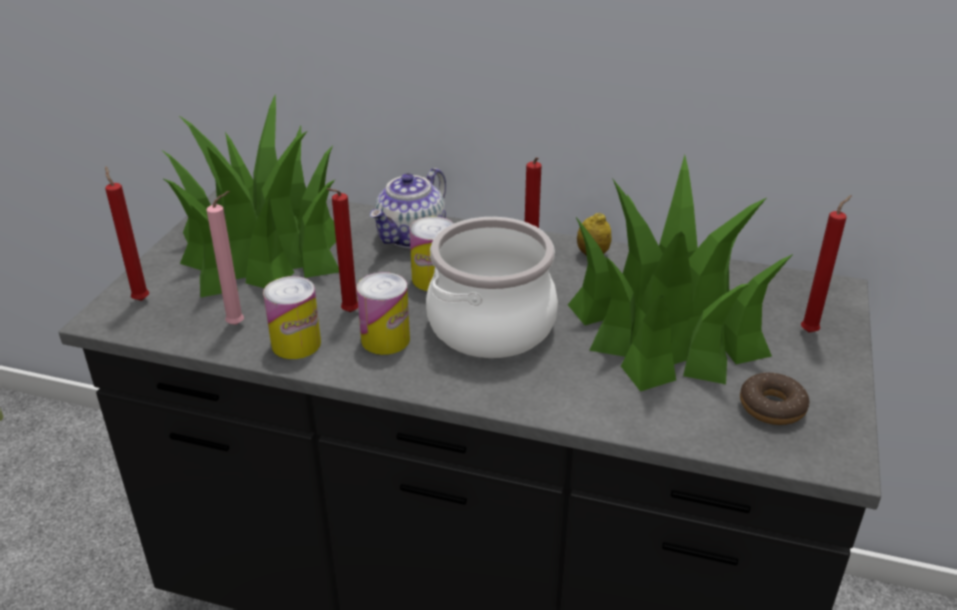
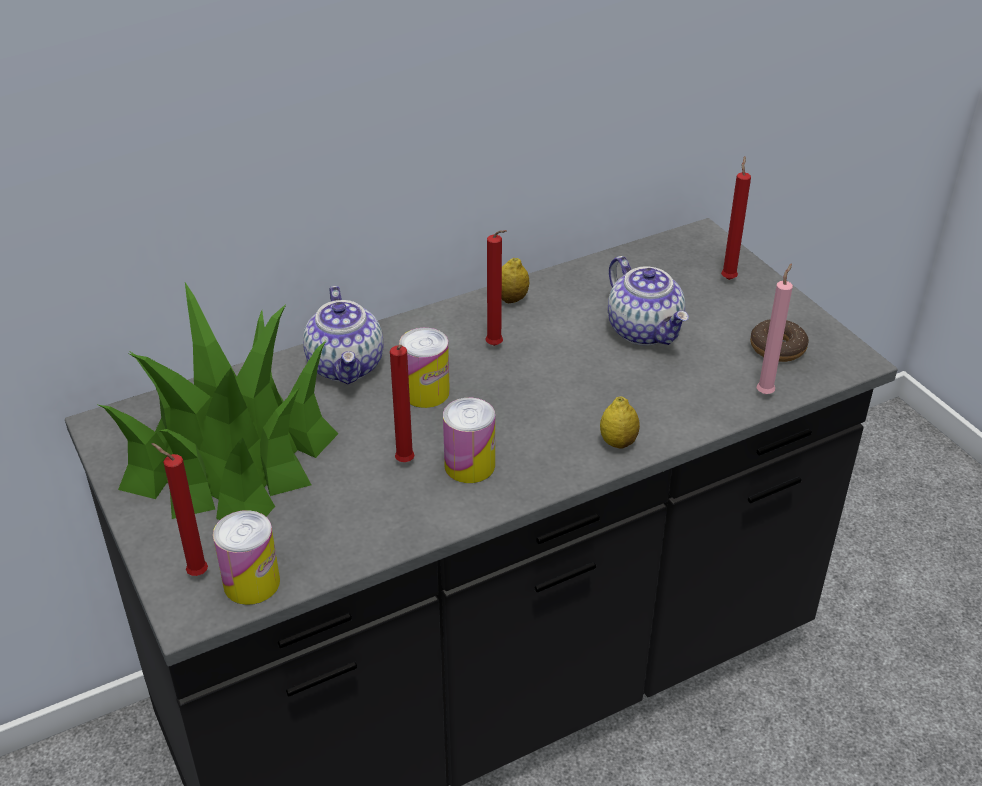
camera: 45 degrees left, 5 degrees up
pink candle [206,191,244,325] -> pink candle moved to [757,263,793,394]
can [263,276,321,359] -> can moved to [213,510,280,605]
cooking pot [426,217,558,358] -> none
potted plant [568,155,793,391] -> teapot [608,256,689,346]
none -> lemon [600,396,640,449]

